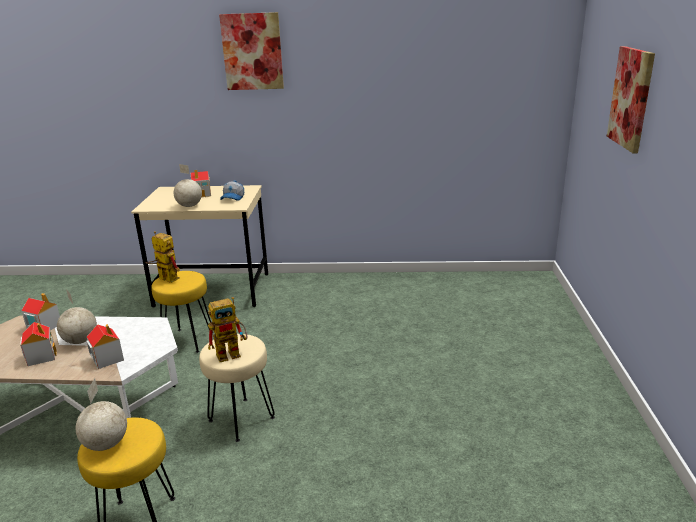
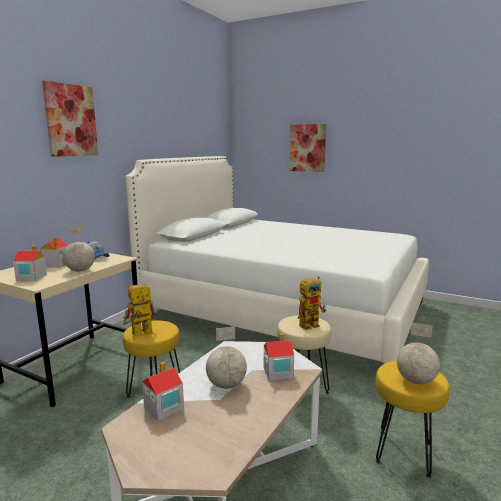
camera: 65 degrees left, 10 degrees down
toy house [20,322,57,366] -> toy house moved to [13,245,47,281]
toy robot [208,297,247,362] -> toy robot turned 60 degrees clockwise [298,276,326,330]
none -> white bed [125,156,429,364]

